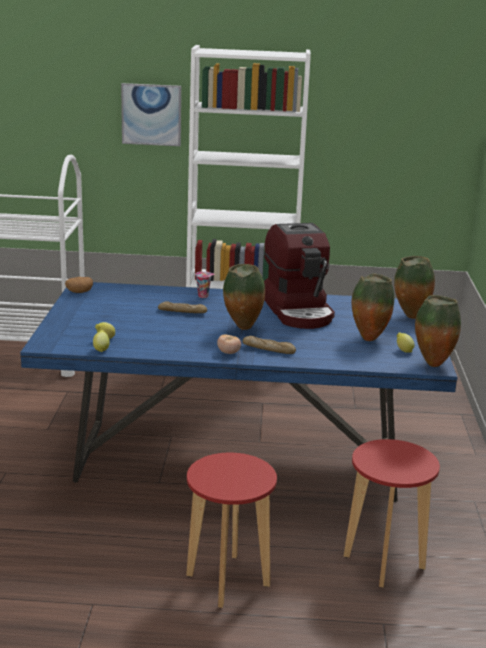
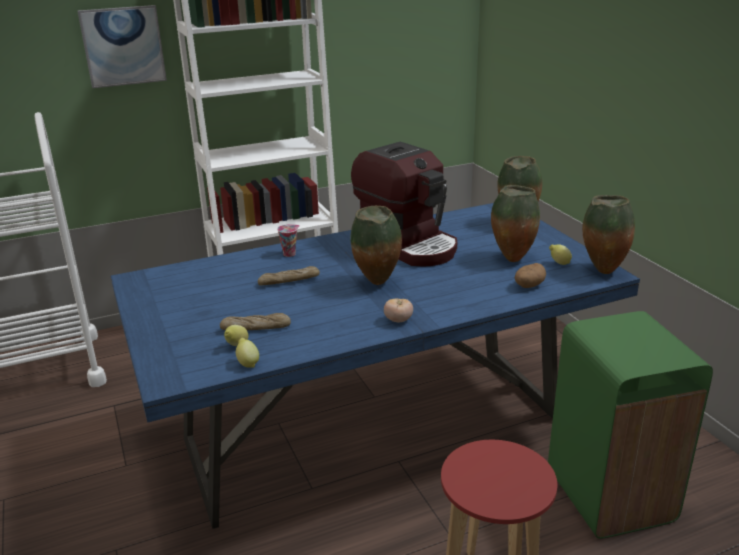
camera: 25 degrees left, 5 degrees up
potato [65,277,93,293] -> potato moved to [515,263,546,288]
bread [242,336,296,354] -> bread moved to [220,313,291,330]
red stool [344,439,440,587] -> green trash can [548,311,713,539]

